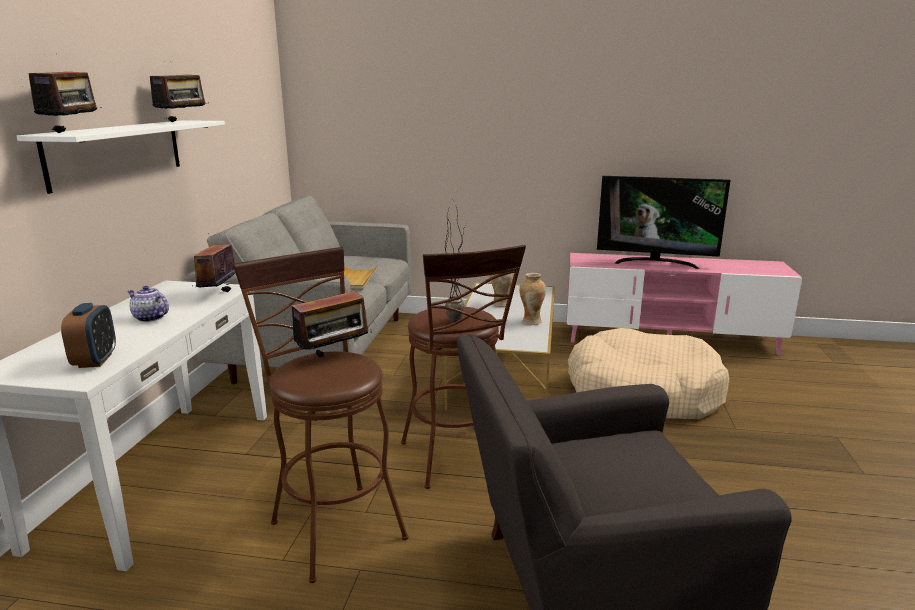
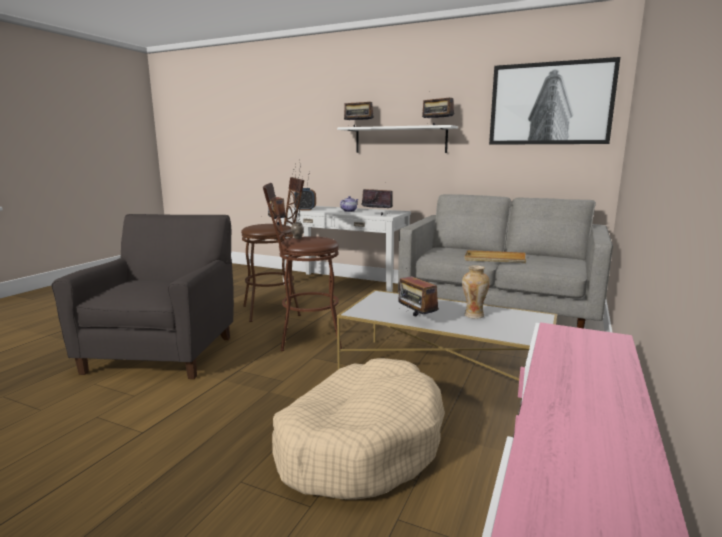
camera: 105 degrees right, 5 degrees down
vase [519,273,546,325] -> radio [398,268,439,316]
television [597,176,731,269] -> none
none -> picture [489,57,620,145]

